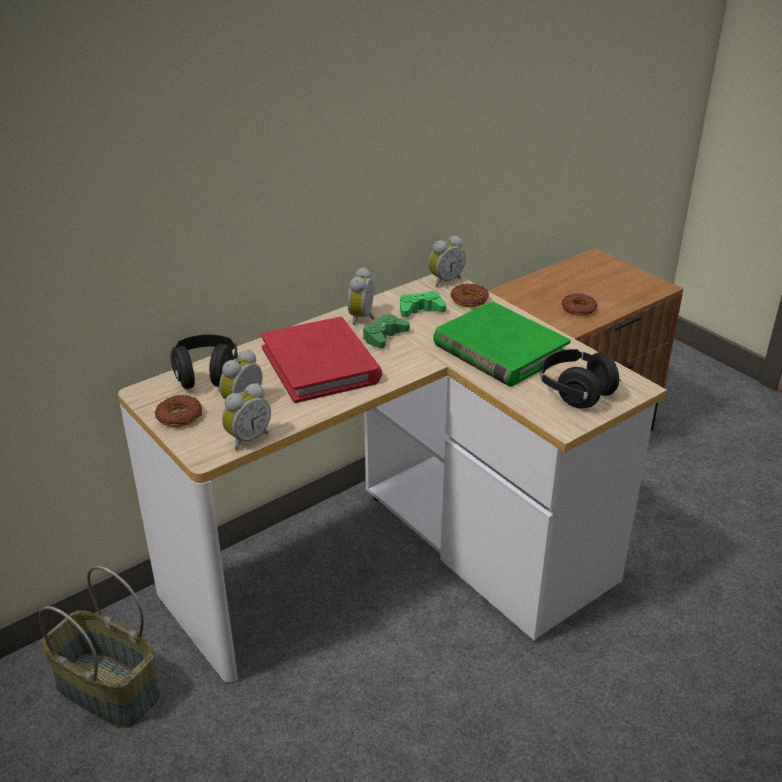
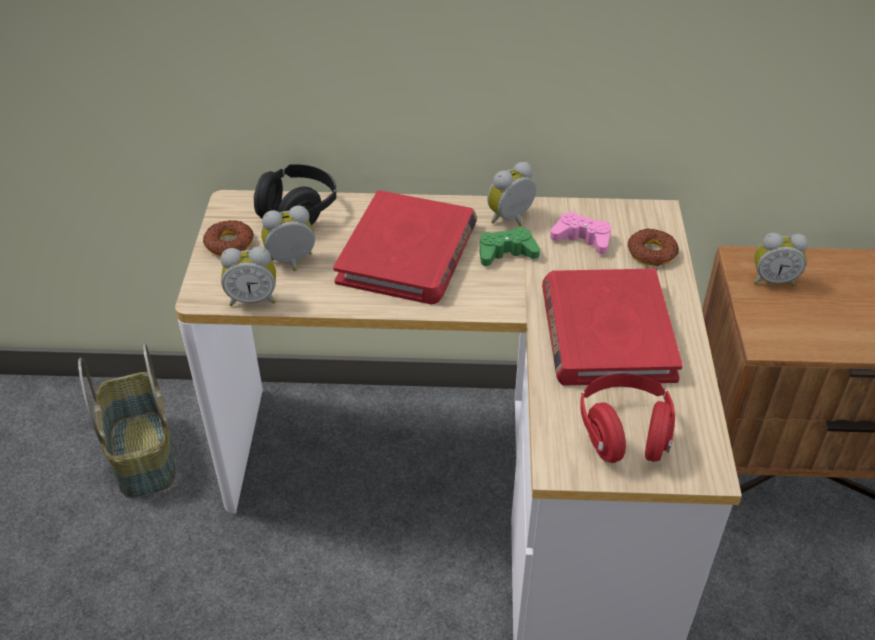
camera: 40 degrees right, 10 degrees up
green game controller [400,291,446,317] -> pink game controller [550,211,611,254]
alarm clock [428,236,466,287] -> alarm clock moved to [754,233,808,286]
green book [433,301,571,387] -> red book [542,269,683,385]
black headphones [540,349,621,408] -> red headphones [580,373,675,463]
donut [562,293,597,316] -> none

